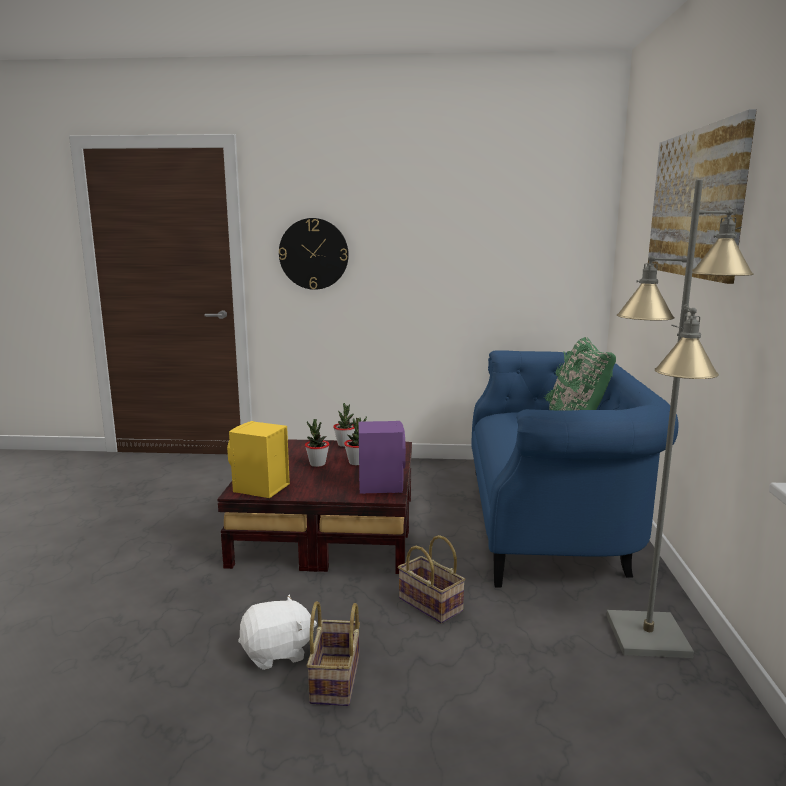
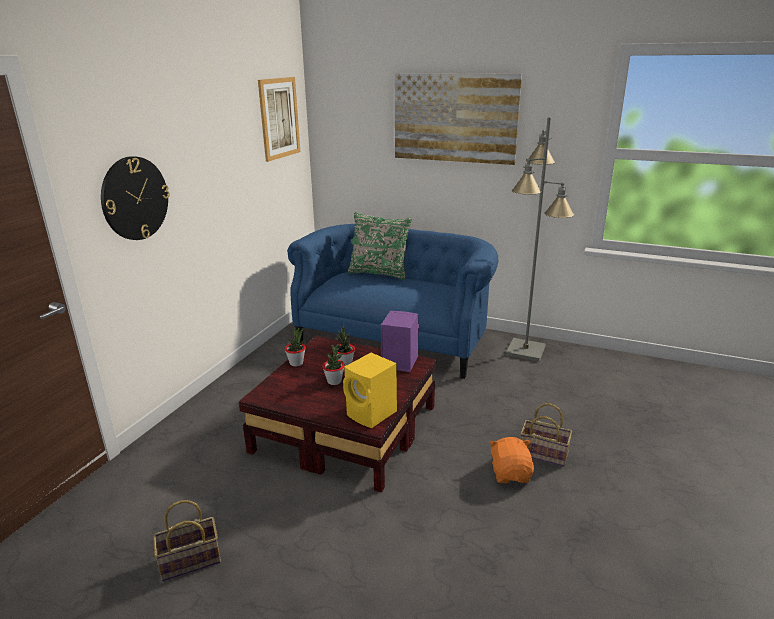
camera: 70 degrees left, 10 degrees up
white plush toy [238,594,317,670] -> orange plush toy [489,437,534,483]
basket [398,535,465,624] -> basket moved to [153,500,221,581]
none -> picture [258,77,300,162]

